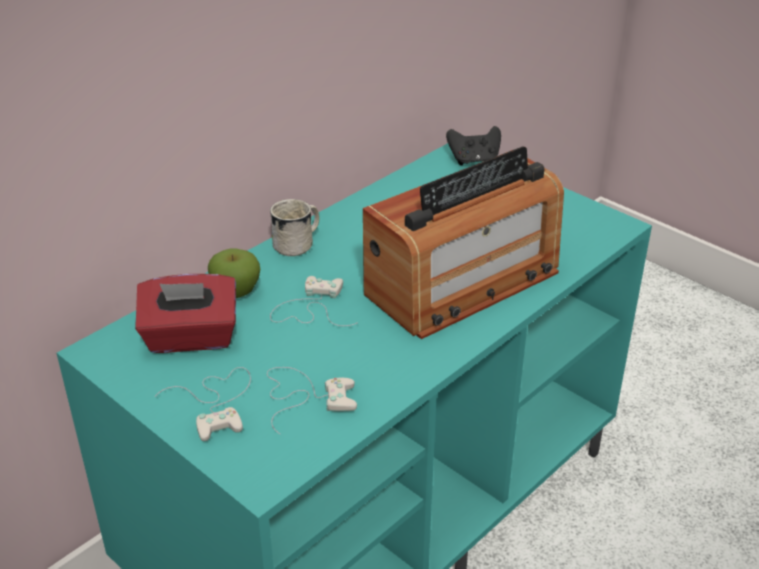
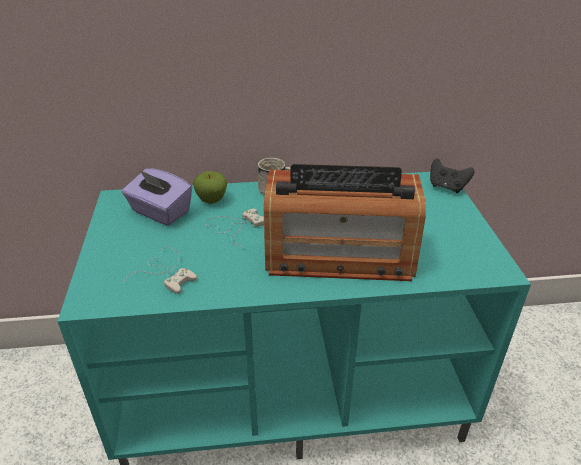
camera: 40 degrees right, 0 degrees up
red tissue box [135,274,236,353] -> purple tissue box [122,169,192,226]
white game controller [154,367,251,441] -> none

